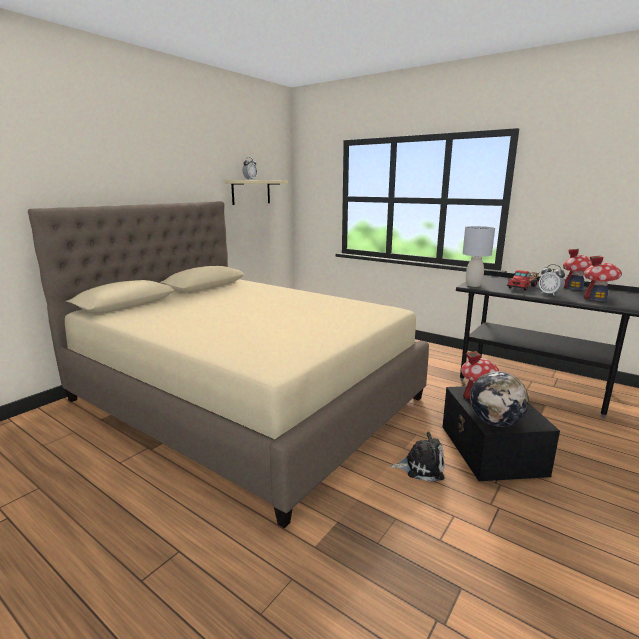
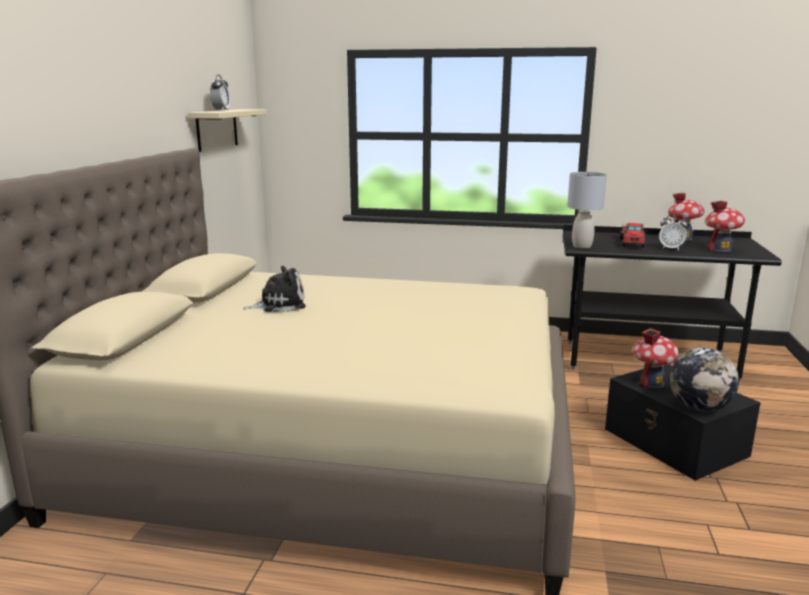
camera: 25 degrees left, 0 degrees up
plush toy [390,431,445,482] -> plush toy moved to [243,266,306,312]

